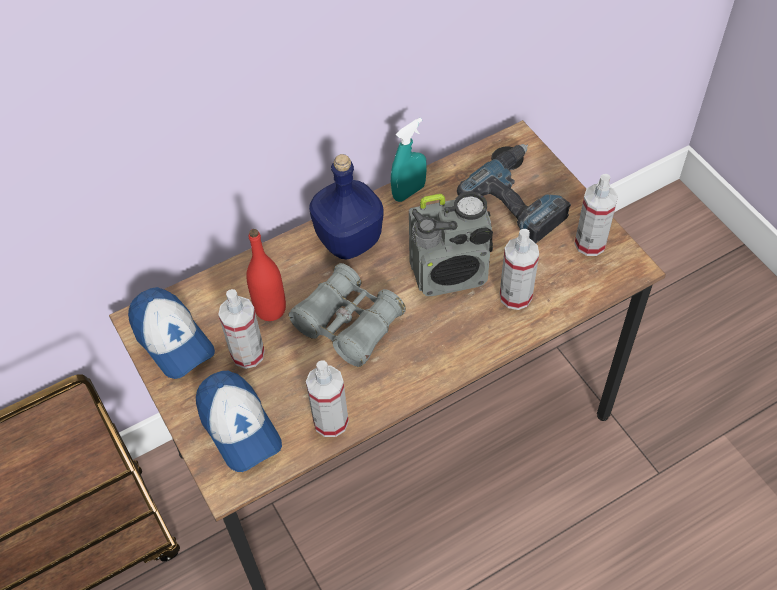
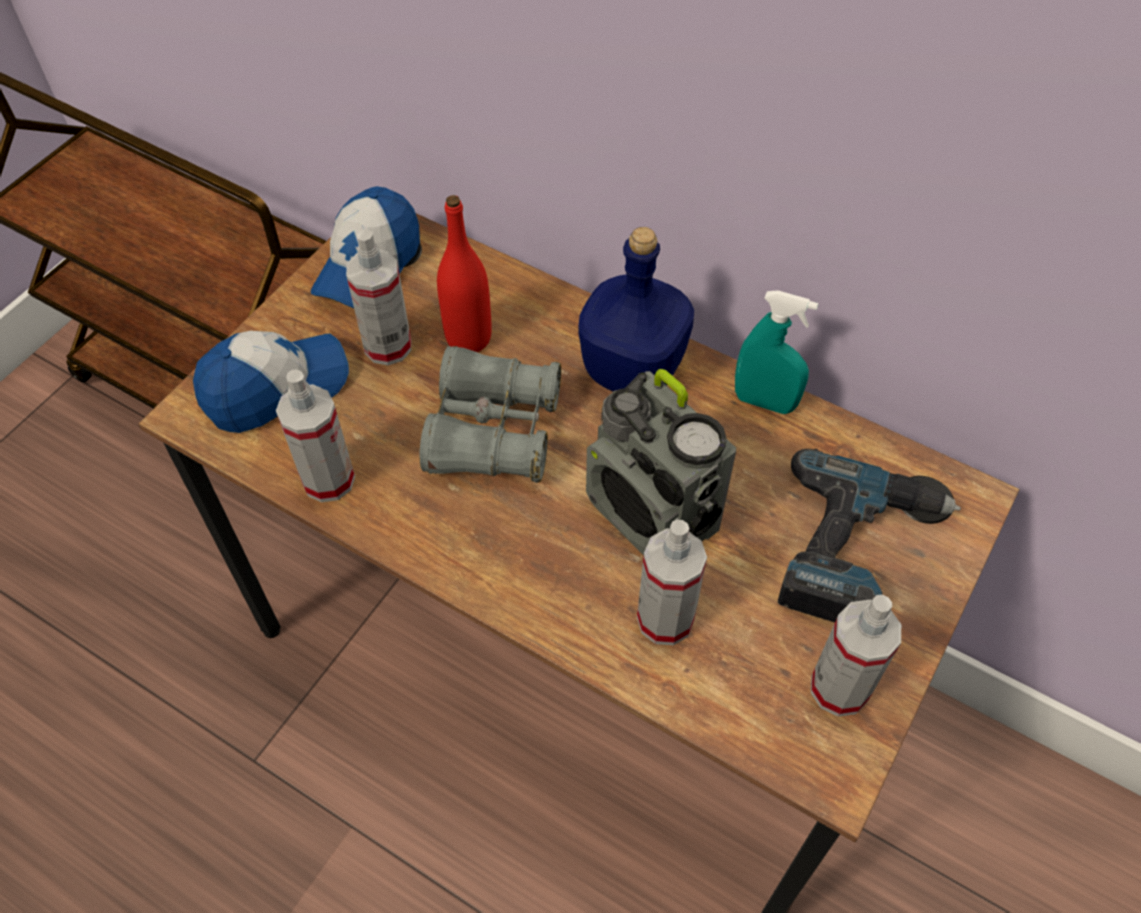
camera: 60 degrees right, 0 degrees up
cap [196,371,282,472] -> cap turned 150 degrees counterclockwise [193,331,349,433]

